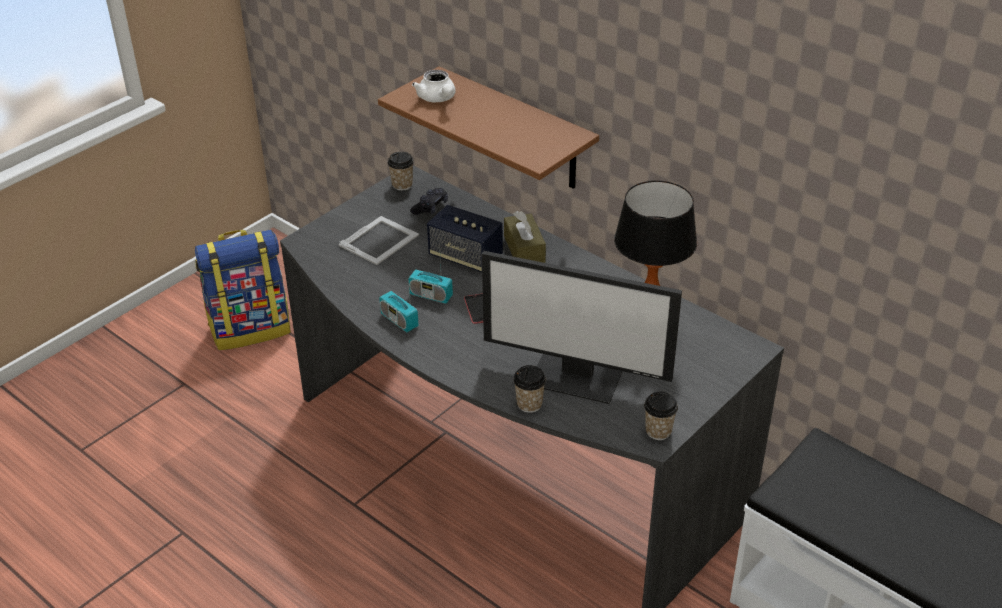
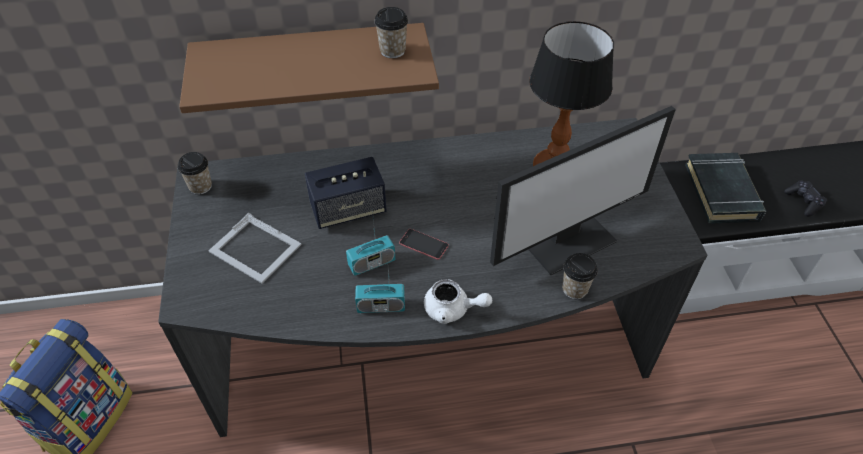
camera: 50 degrees left, 10 degrees up
picture frame [339,216,419,265] -> picture frame turned 135 degrees clockwise [208,212,302,283]
black game controller [410,188,448,215] -> black game controller moved to [784,181,827,217]
white teapot [412,70,456,102] -> white teapot moved to [424,279,492,324]
brown tissue box [504,211,546,263] -> none
cup [644,392,678,440] -> cup moved to [374,7,408,58]
none -> black book [685,153,766,224]

